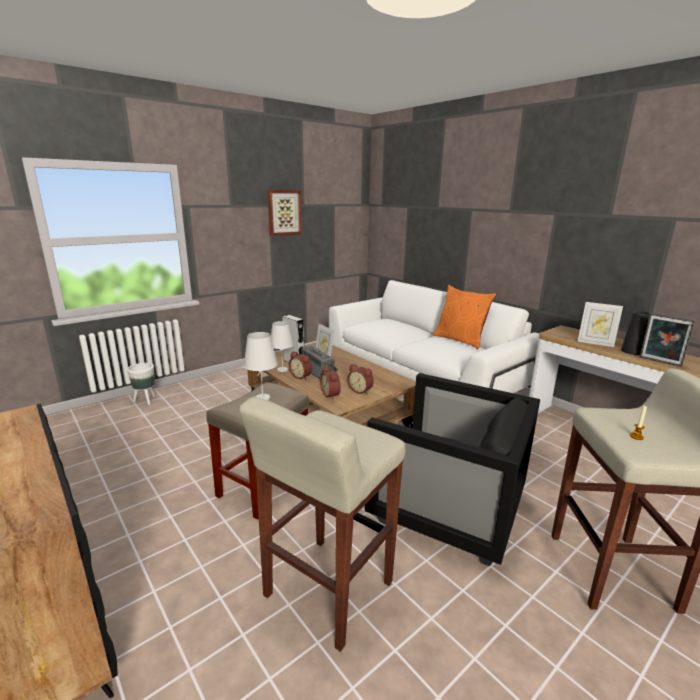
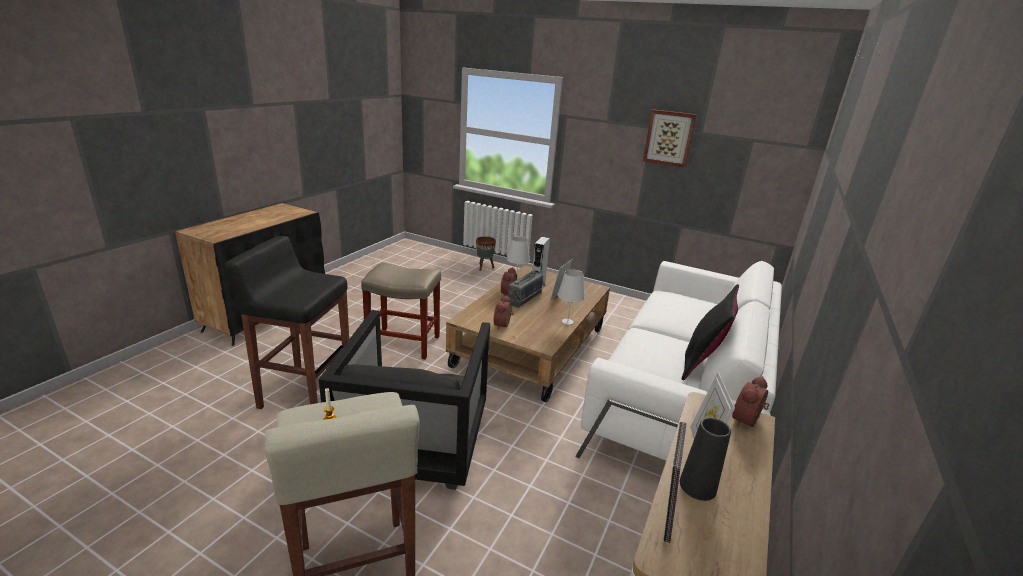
camera: 65 degrees right, 5 degrees up
white planter [127,363,155,405] -> brown planter [476,236,496,271]
beige stool [239,396,406,652] -> black stool [223,236,349,409]
white table lamp [243,332,278,400] -> white table lamp moved to [557,269,585,325]
alarm clock [320,366,341,400] -> alarm clock moved to [732,376,769,427]
orange pillow [433,285,496,349] -> black pillow [682,284,739,380]

